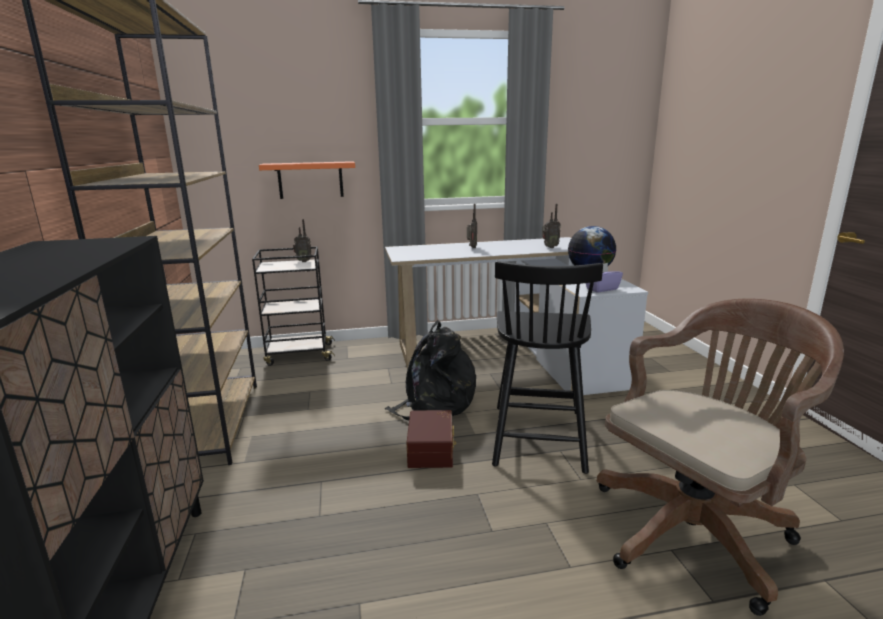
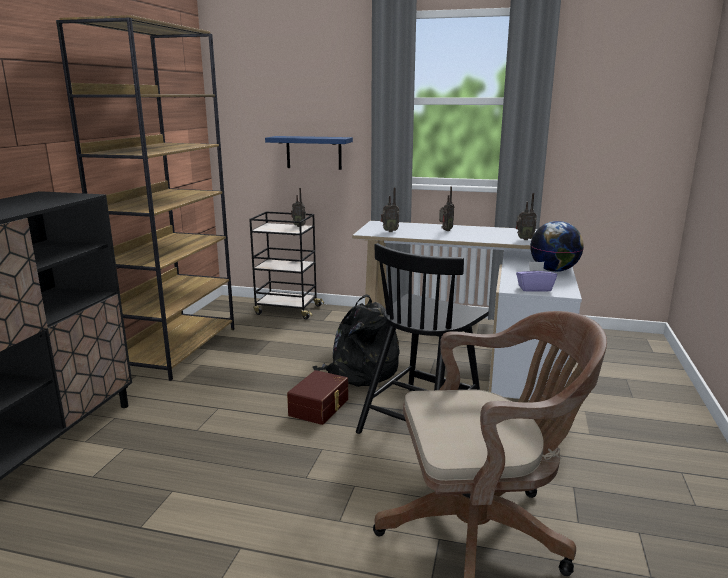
camera: 25 degrees right, 0 degrees up
orange shelf [259,161,355,199] -> blue shelf [265,136,353,170]
none -> radio [381,187,399,232]

